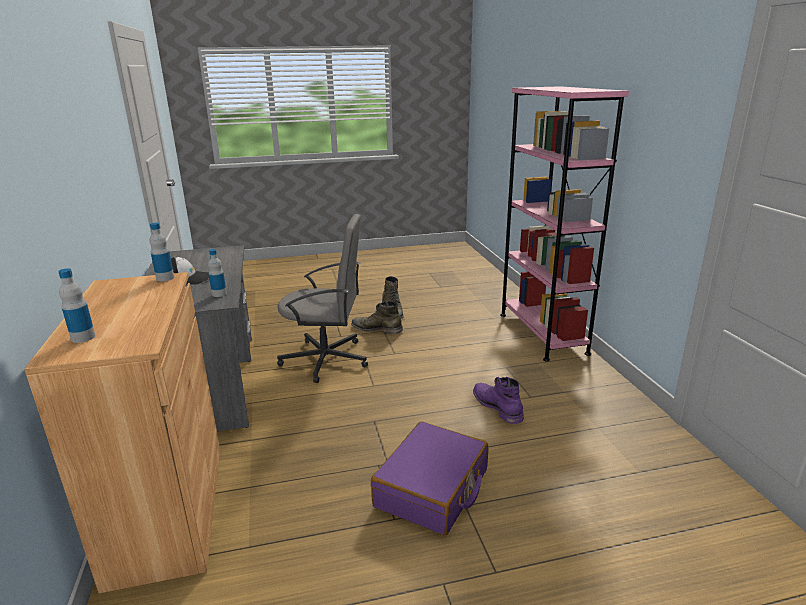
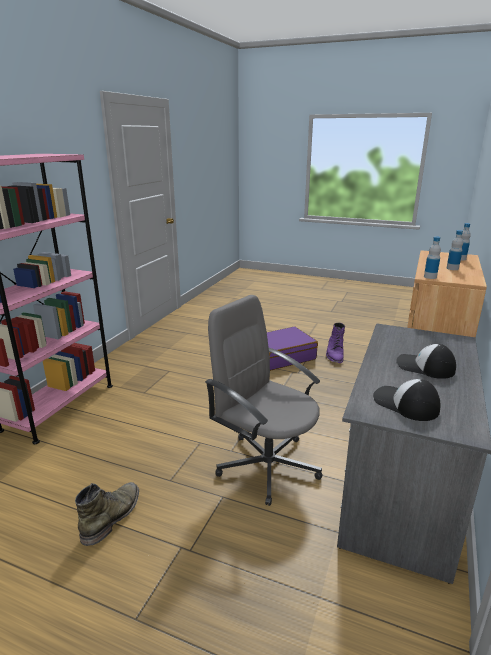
camera: 145 degrees left, 0 degrees up
bottle [208,249,227,297] -> bottle moved to [447,230,463,270]
green boot [351,301,403,334] -> none
purple boot [473,377,524,424] -> purple boot moved to [326,322,345,363]
none -> cap [373,379,441,421]

